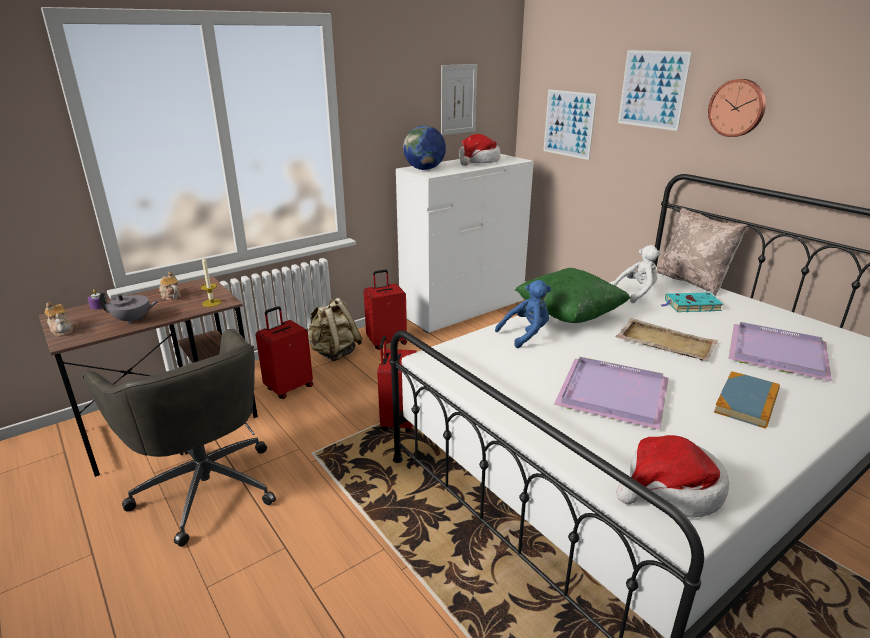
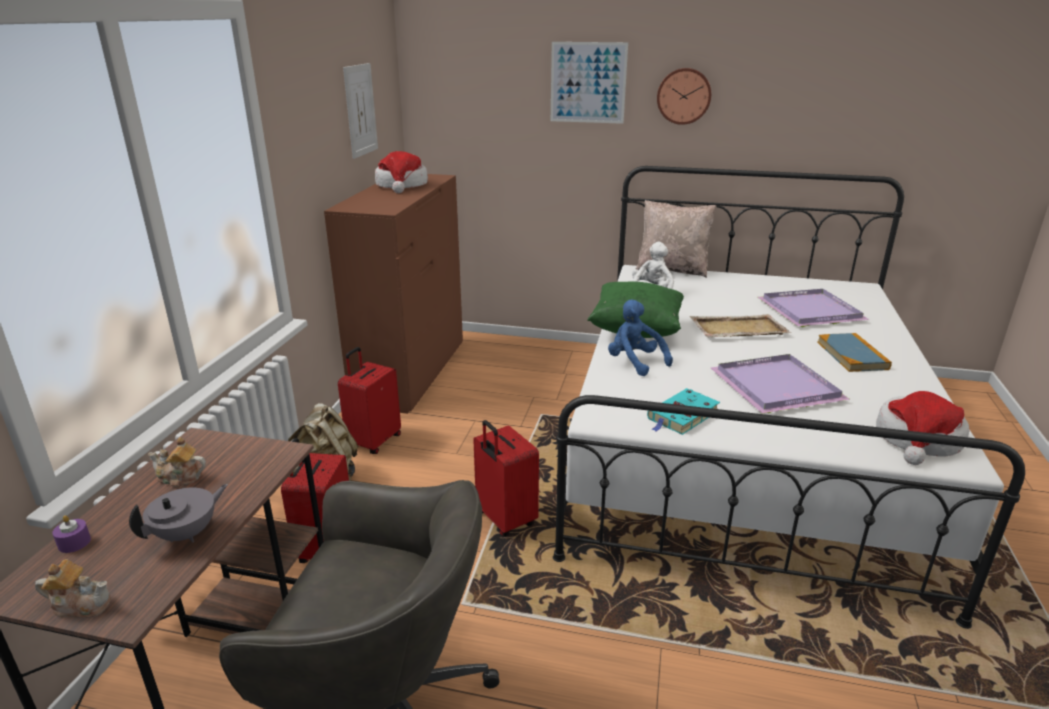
camera: 40 degrees left, 0 degrees up
candle [200,257,221,307] -> none
white dresser [396,154,534,334] -> brown dresser [324,174,463,414]
globe [403,126,446,170] -> none
blue plush toy [495,280,551,348] -> blue plush toy turned 60 degrees counterclockwise [608,299,673,376]
picture [543,89,597,160] -> none
turquoise book [662,292,723,312] -> turquoise book moved to [647,388,720,435]

